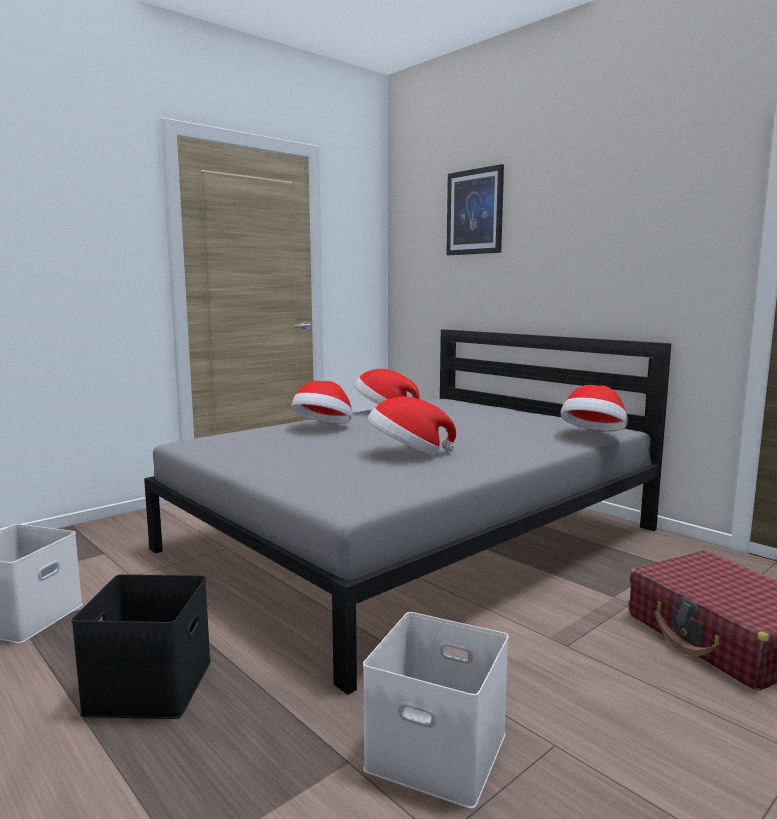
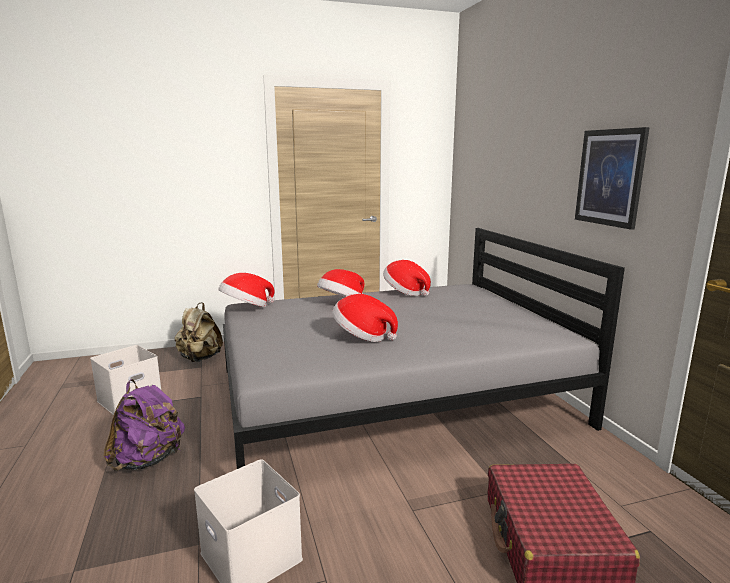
camera: 25 degrees right, 5 degrees up
black storage box [71,574,211,719] -> purple backpack [103,379,185,471]
picture [446,164,504,255] -> picture moved to [575,127,650,230]
hat [560,385,628,431] -> hat moved to [218,273,274,307]
none -> beige backpack [174,302,223,362]

